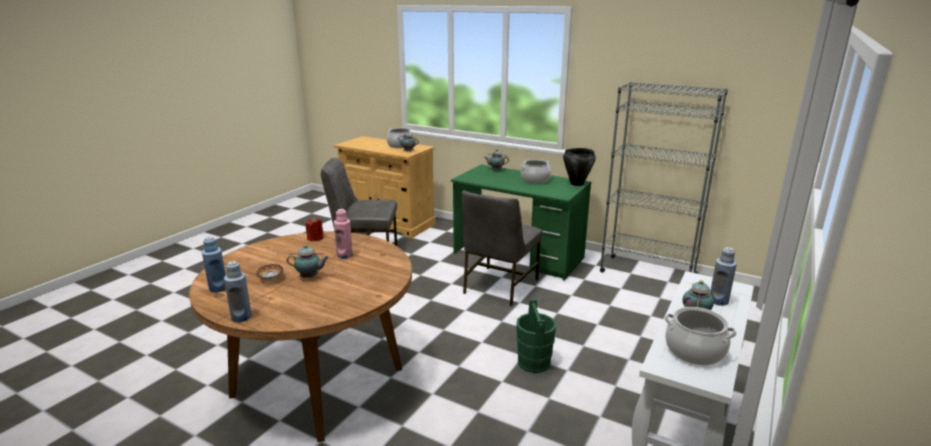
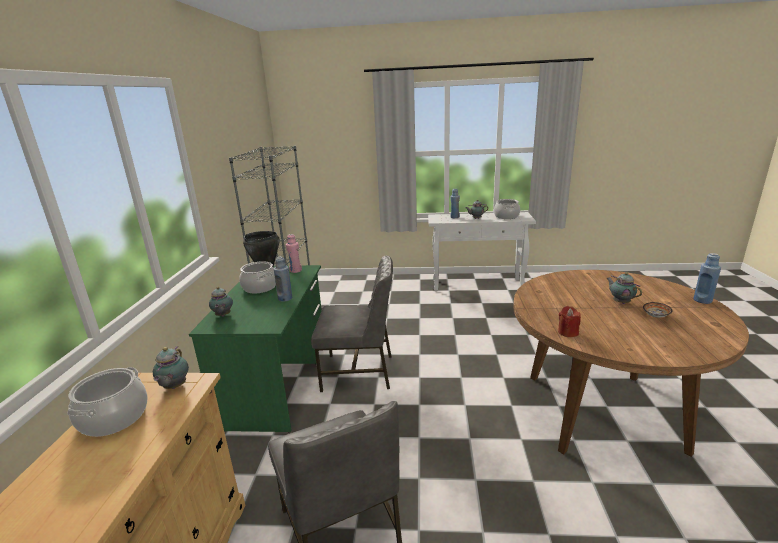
camera: 115 degrees left, 0 degrees up
blue bottle [202,237,226,292] -> blue bottle moved to [274,257,292,302]
pink bottle [334,209,353,259] -> pink bottle moved to [286,234,302,273]
green bucket [516,299,556,373] -> none

